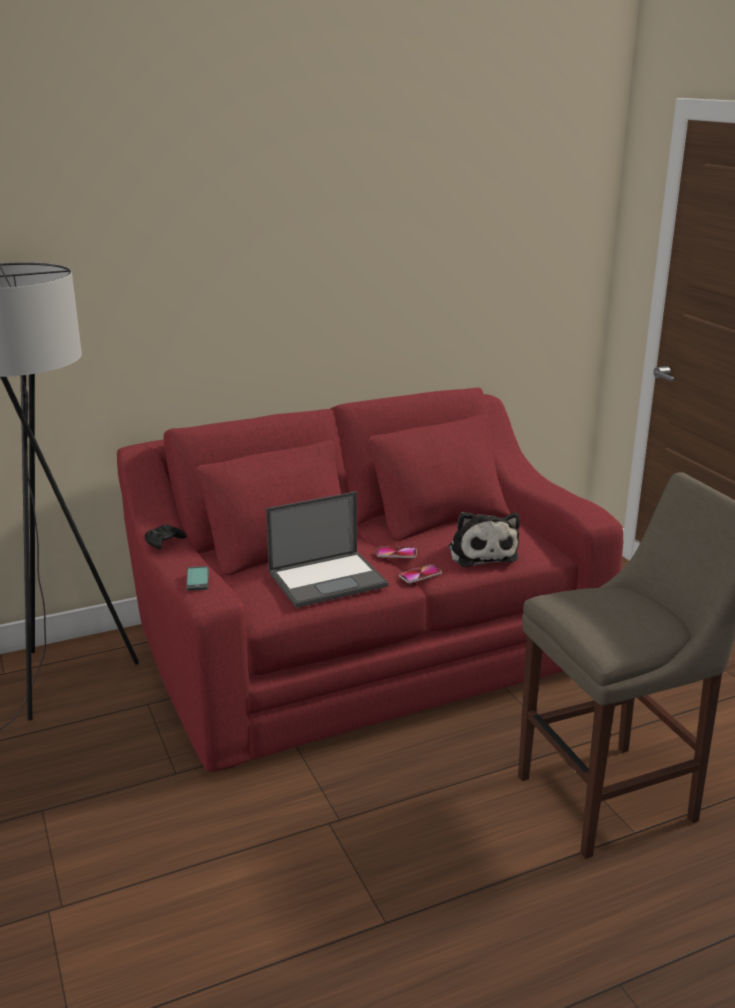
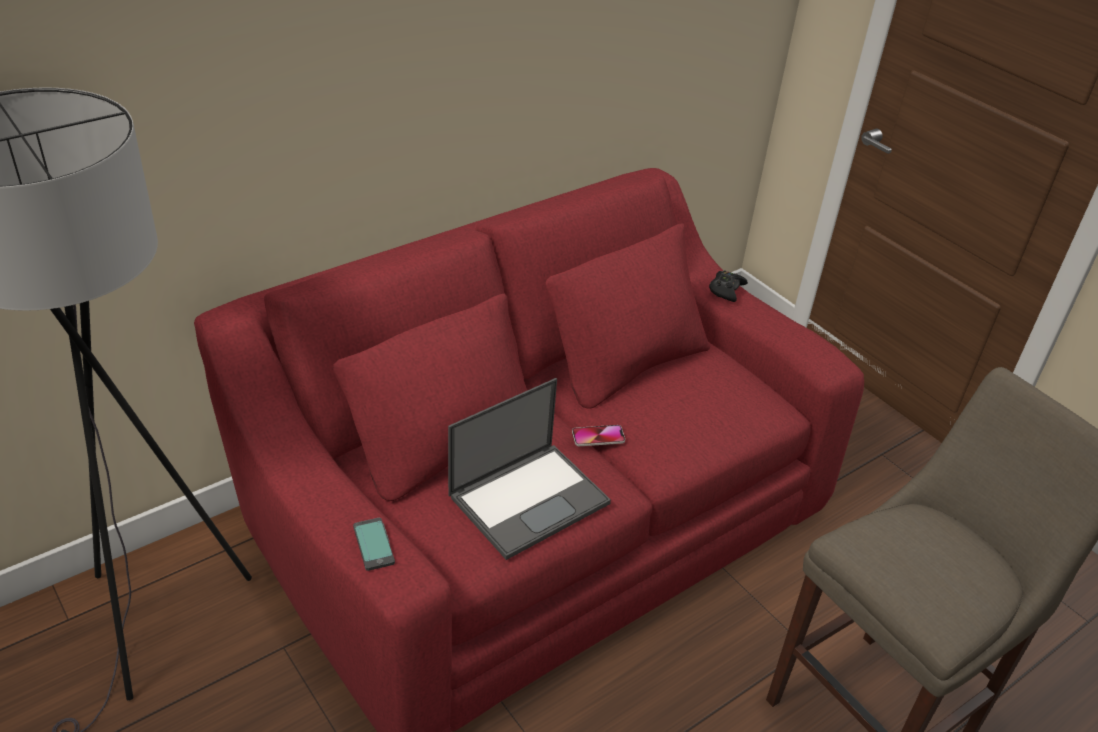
camera: 15 degrees left, 15 degrees up
black game controller [145,524,187,549] -> black game controller moved to [709,271,748,302]
phone [399,564,442,583] -> none
plush toy [449,512,520,567] -> none

